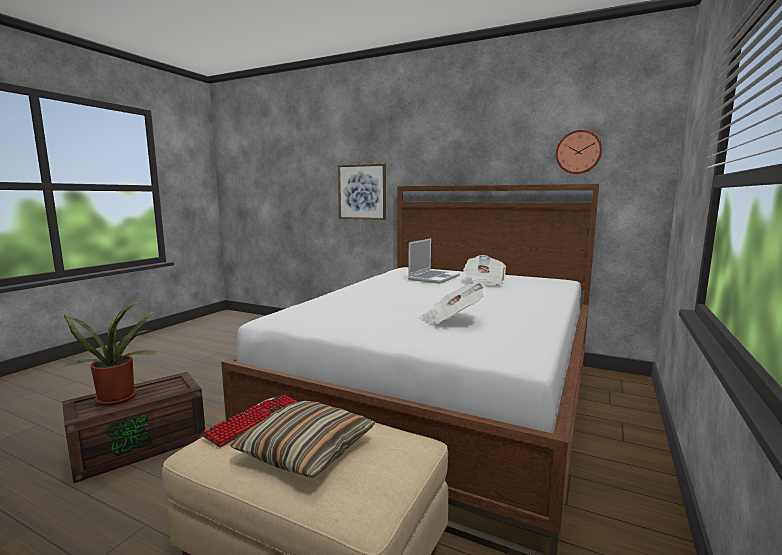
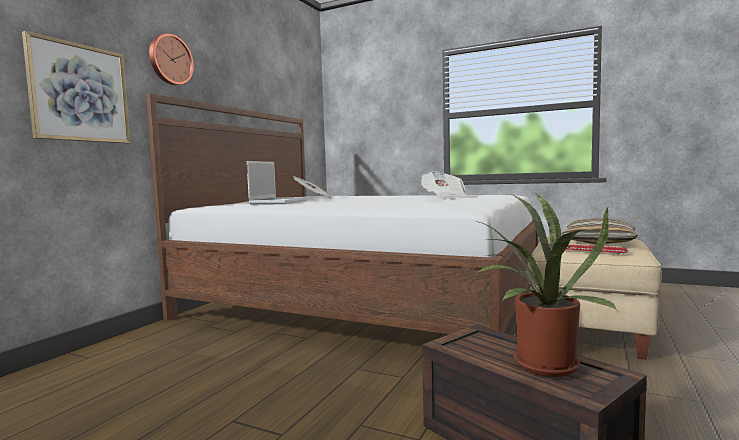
camera: 90 degrees left, 5 degrees down
laptop [408,238,460,284] -> laptop turned 75 degrees clockwise [247,161,308,205]
wall clock [556,130,602,174] -> wall clock moved to [149,33,194,85]

